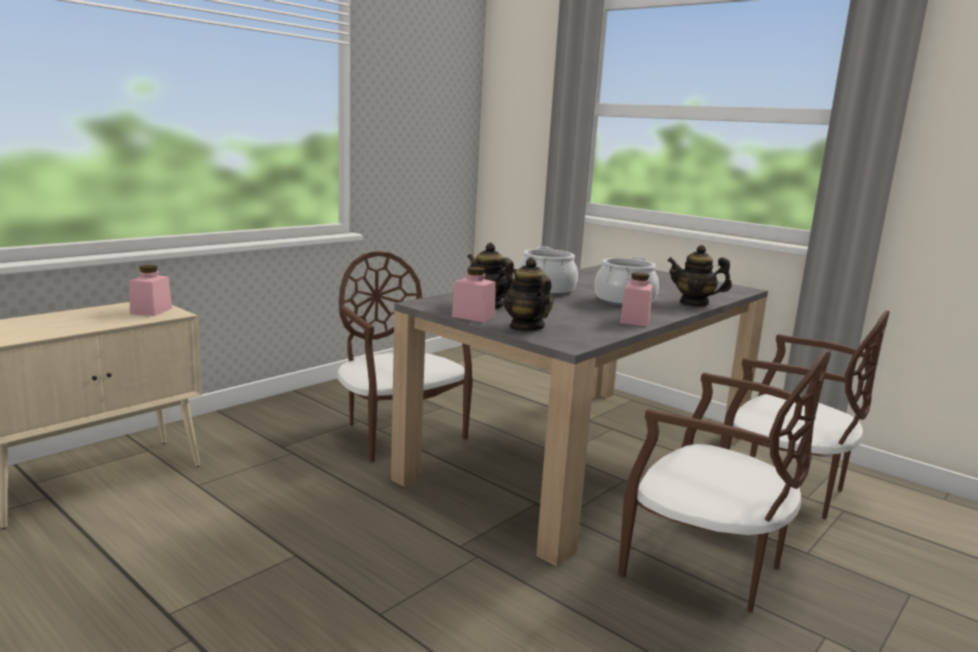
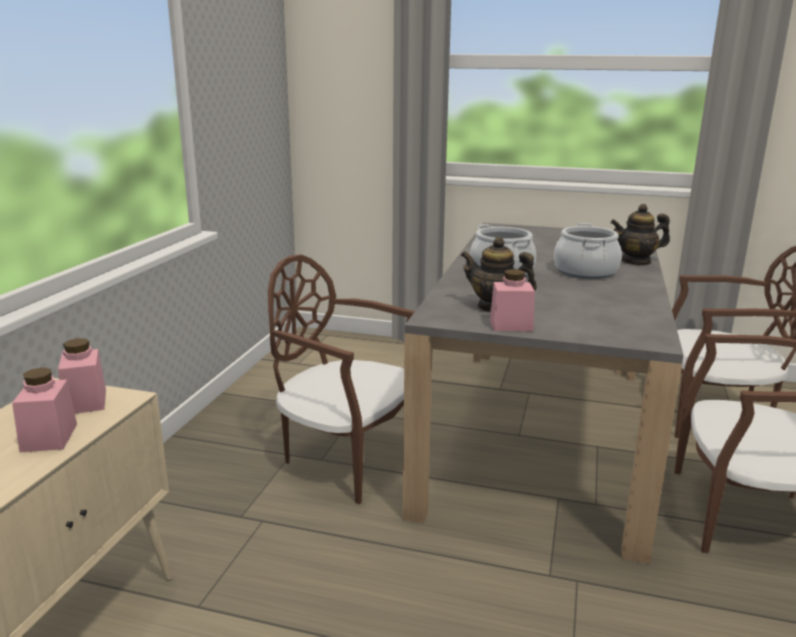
camera: 25 degrees left, 5 degrees up
teapot [503,257,554,331] -> none
pink jar [620,272,653,327] -> pink jar moved to [12,368,77,453]

